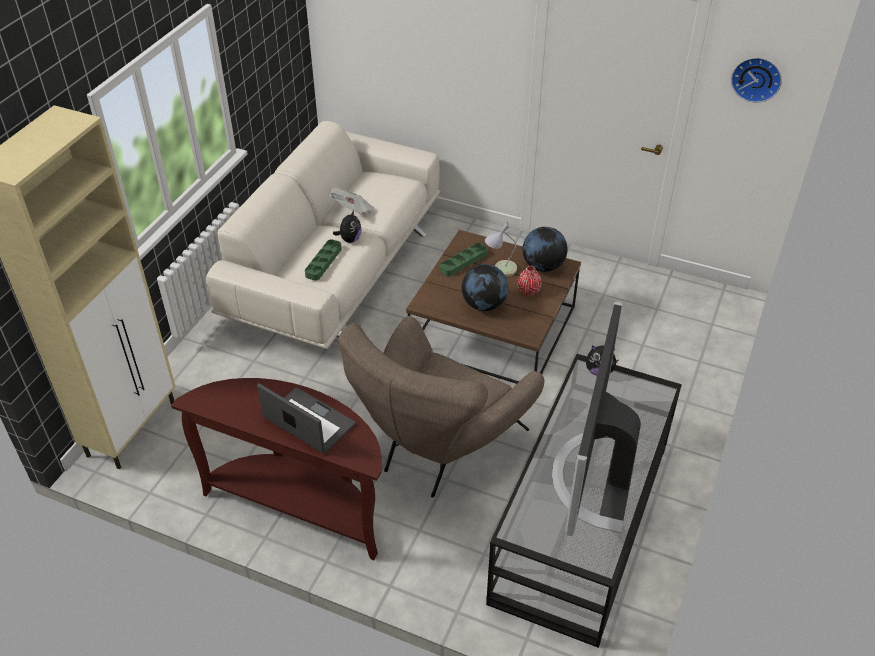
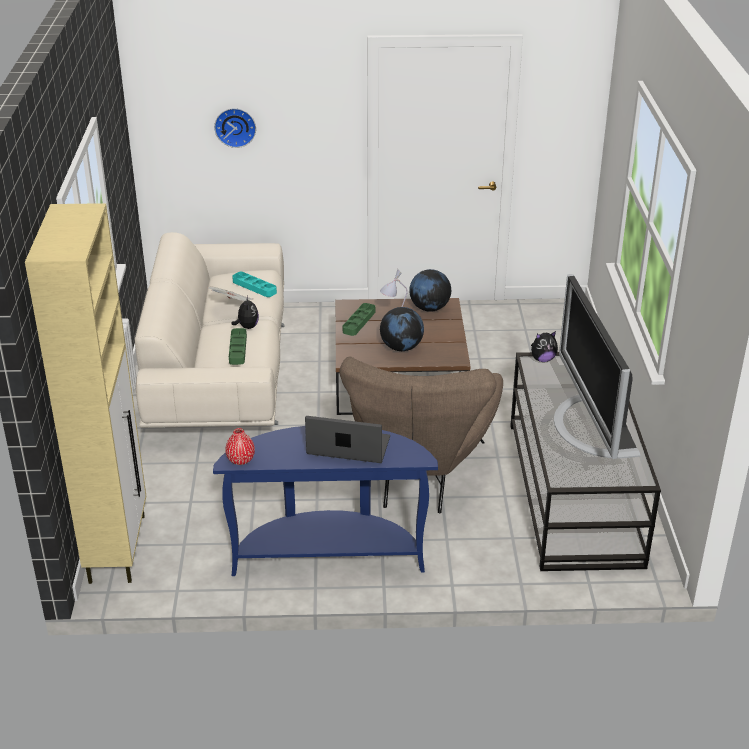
camera: 25 degrees left, 10 degrees down
brown console table [171,378,382,560] -> blue console table [213,426,438,576]
red vase [517,266,542,295] -> red vase moved to [225,428,255,465]
wall clock [731,58,782,103] -> wall clock moved to [214,108,256,148]
none -> turquoise tray [232,272,277,297]

